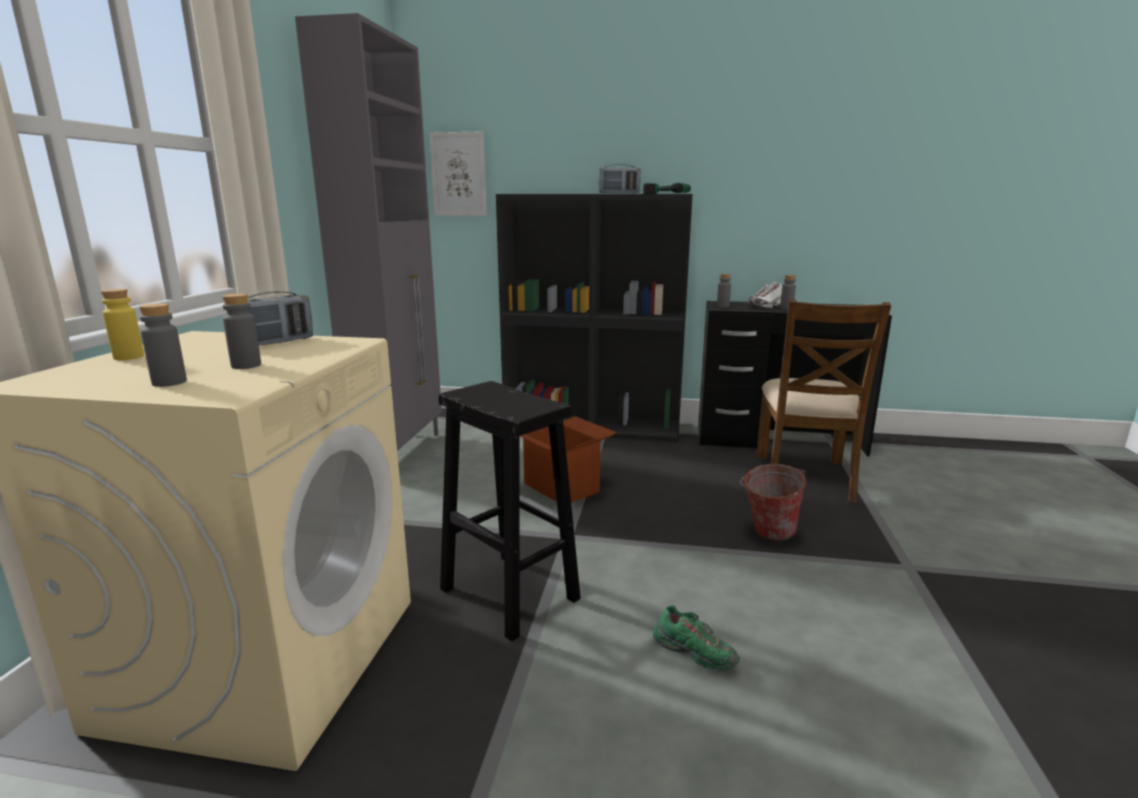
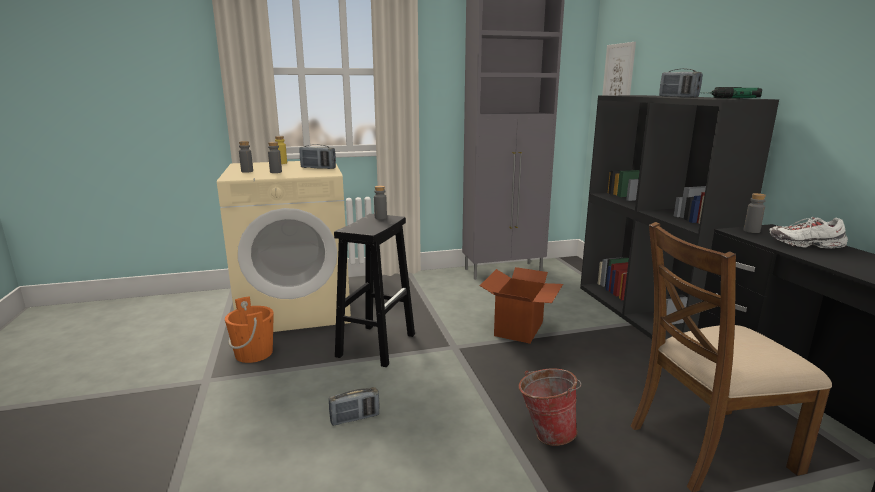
camera: 65 degrees right, 0 degrees up
green shoe [653,605,740,671] -> radio [329,387,379,426]
grey bottle [780,275,796,309] -> grey bottle moved to [374,186,387,219]
none -> orange bucket [225,296,274,363]

